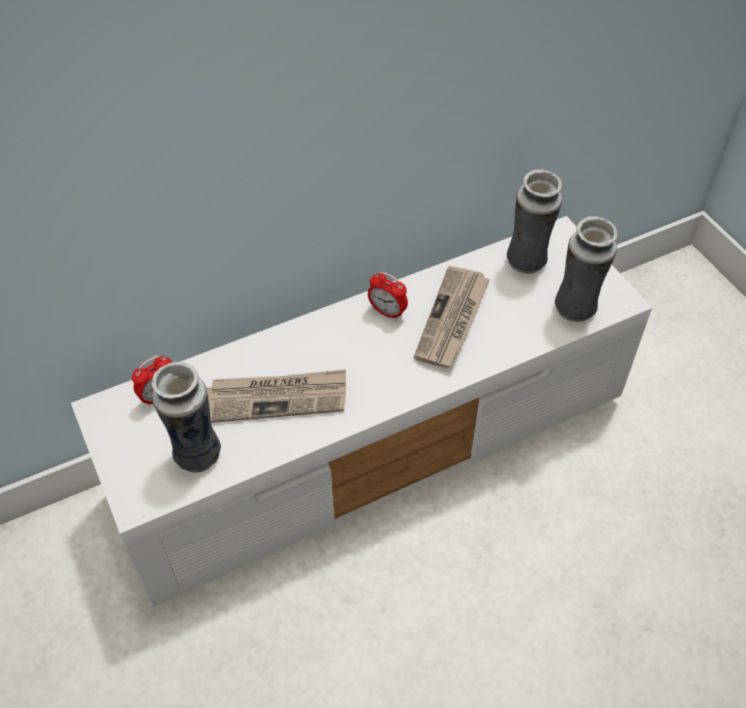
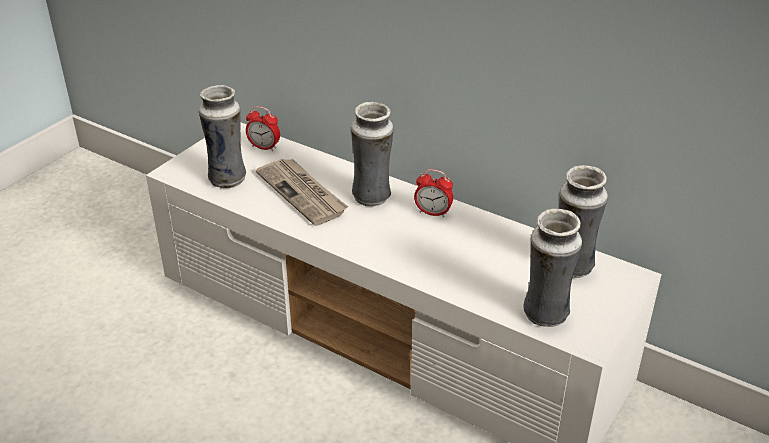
camera: 60 degrees right, 15 degrees down
alarm clock [368,272,408,320] -> alarm clock turned 75 degrees counterclockwise [414,169,453,217]
newspaper [414,266,490,368] -> none
none -> vase [351,102,394,206]

